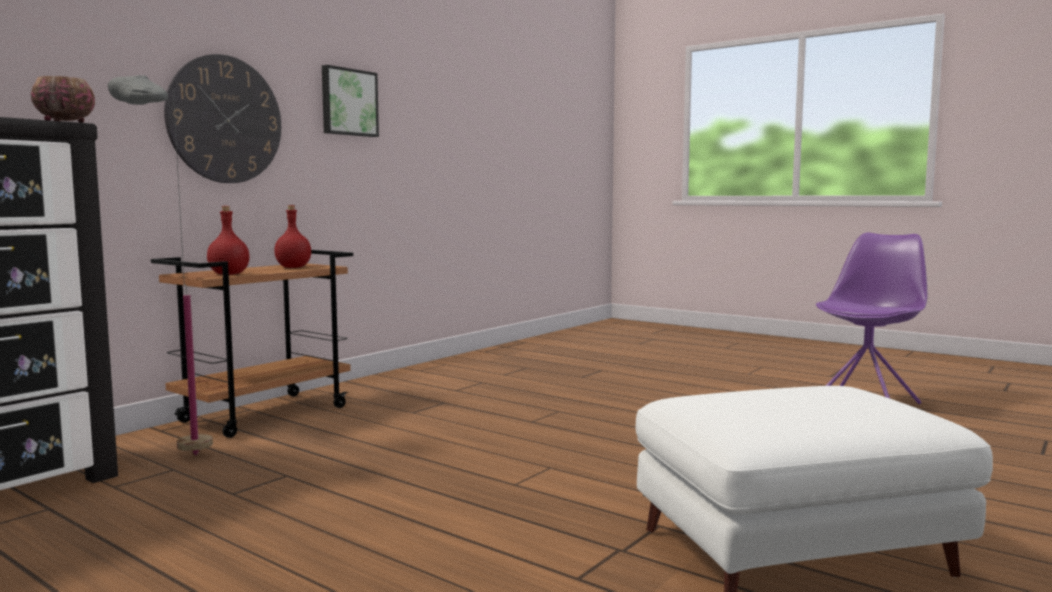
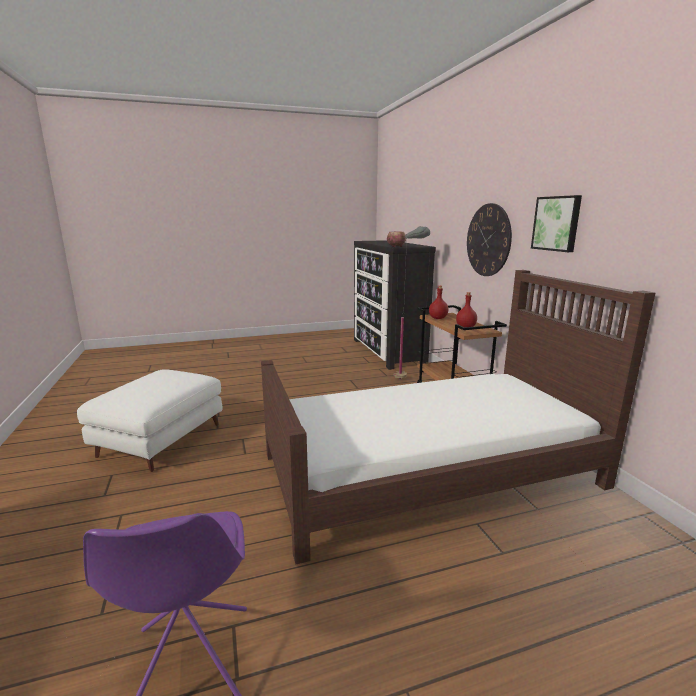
camera: 125 degrees right, 10 degrees up
none -> brown bed [261,270,655,565]

